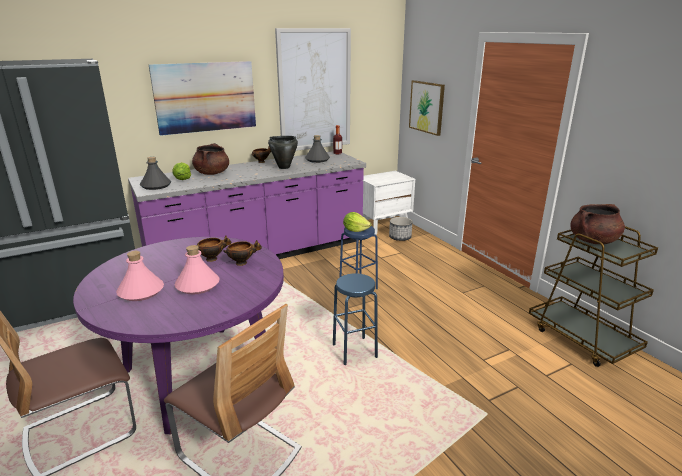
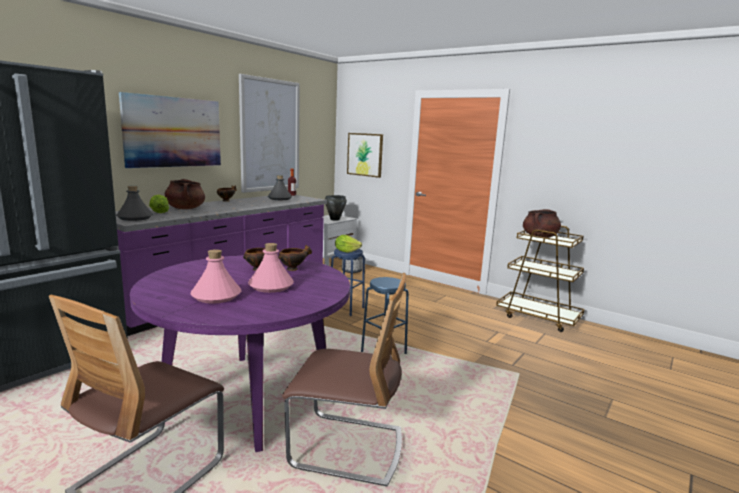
camera: 25 degrees left, 10 degrees down
black cooking pot [268,136,298,169] -> black cooking pot moved to [325,195,347,221]

